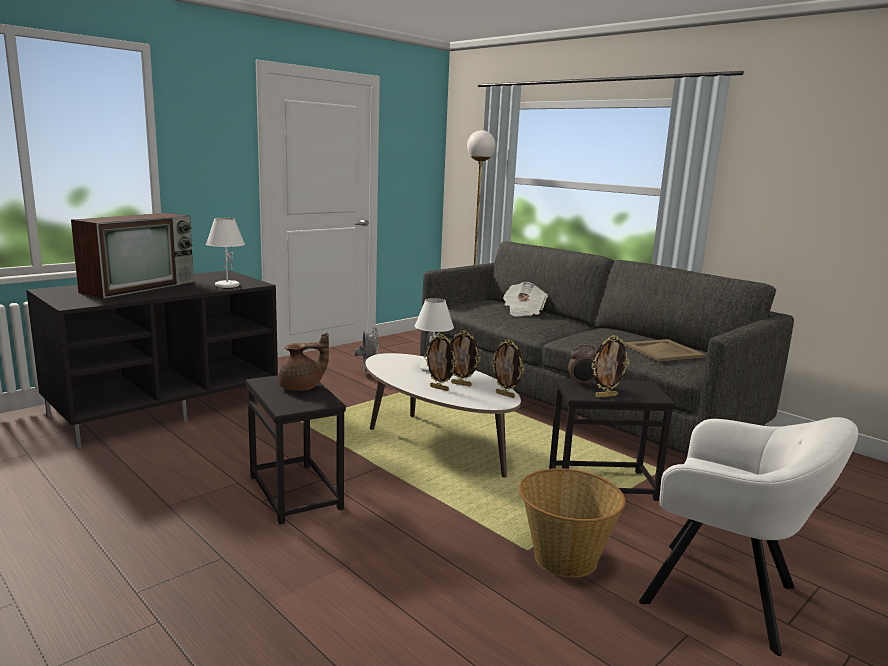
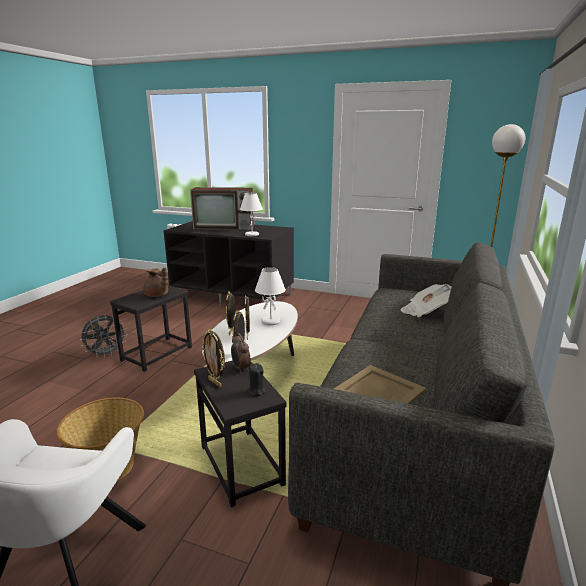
camera: 65 degrees right, 5 degrees up
grey fan [354,327,379,374] -> grey fan moved to [80,315,128,358]
none -> black candle [247,363,266,396]

